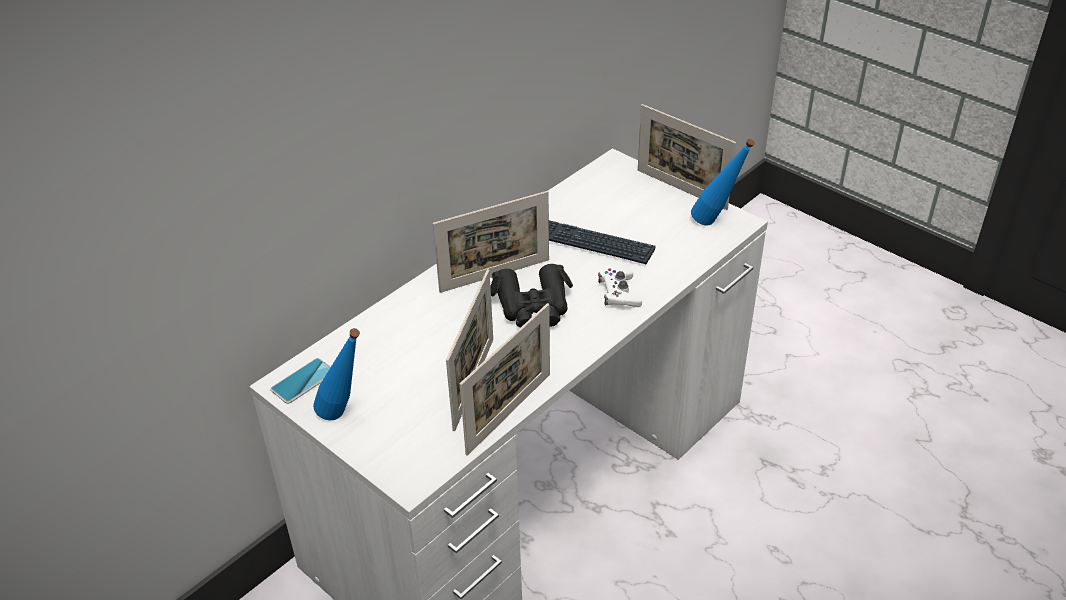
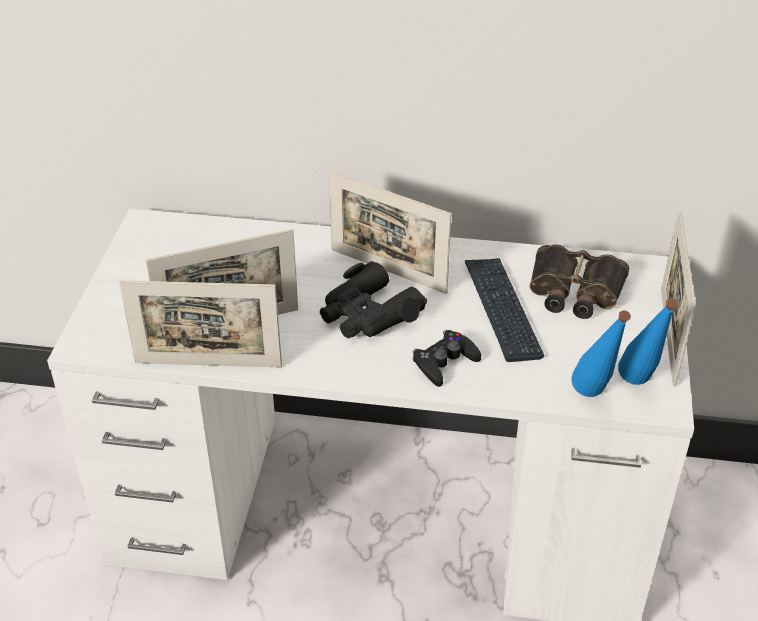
camera: 55 degrees right, 0 degrees up
phone [270,358,330,404] -> none
blue bottle [313,328,360,420] -> blue bottle moved to [571,310,631,397]
white game controller [598,267,642,307] -> black game controller [412,330,481,387]
none -> binoculars [530,244,630,319]

